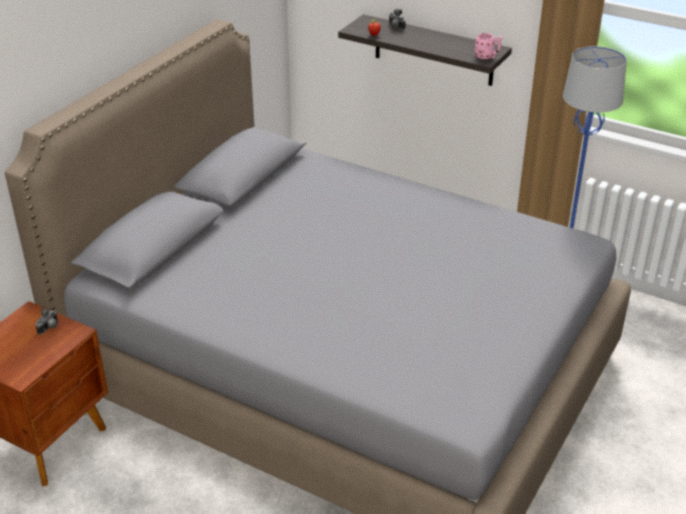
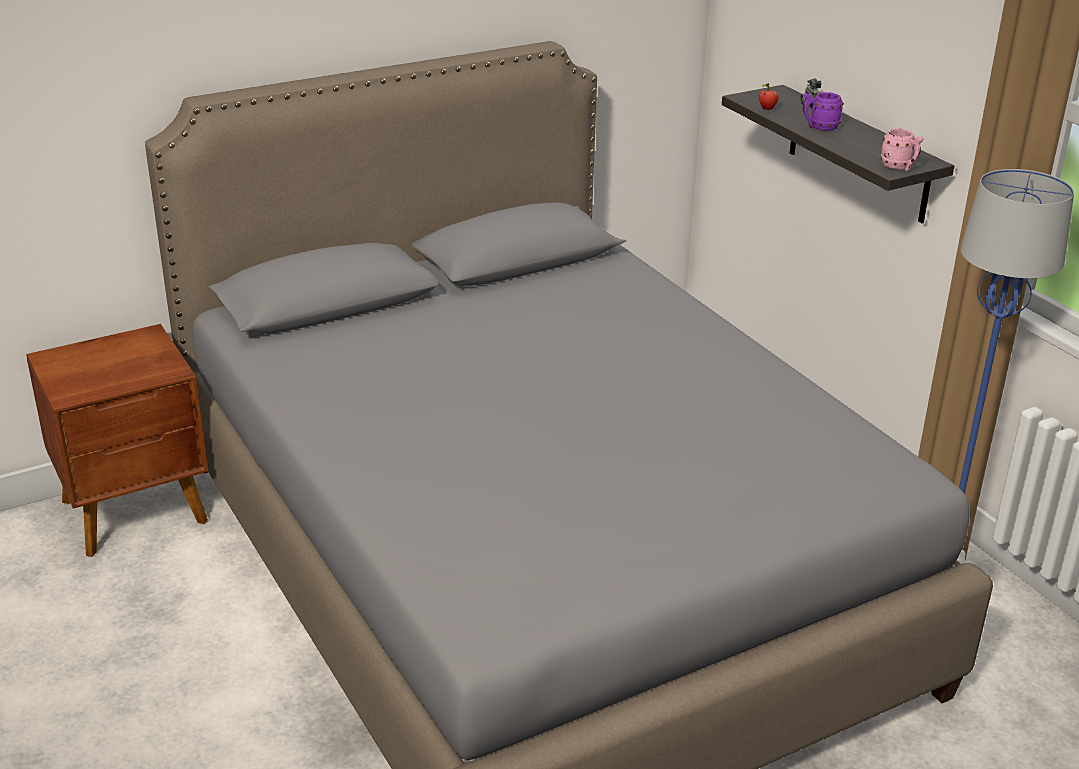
camera: 30 degrees right, 5 degrees down
camera [36,308,58,335] -> none
none -> purple mug [803,92,844,131]

